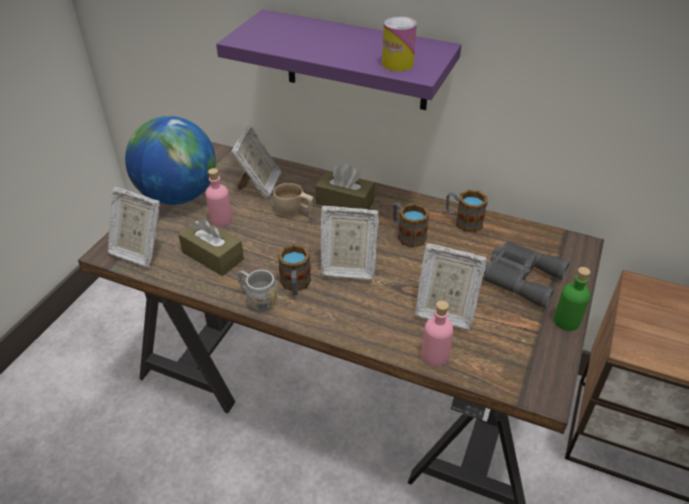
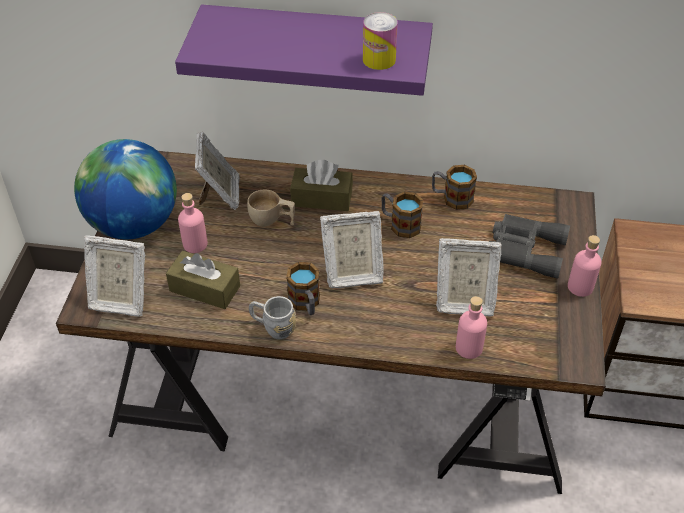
camera: 15 degrees left, 5 degrees up
green bottle [554,267,590,331] -> pink bottle [568,235,602,297]

